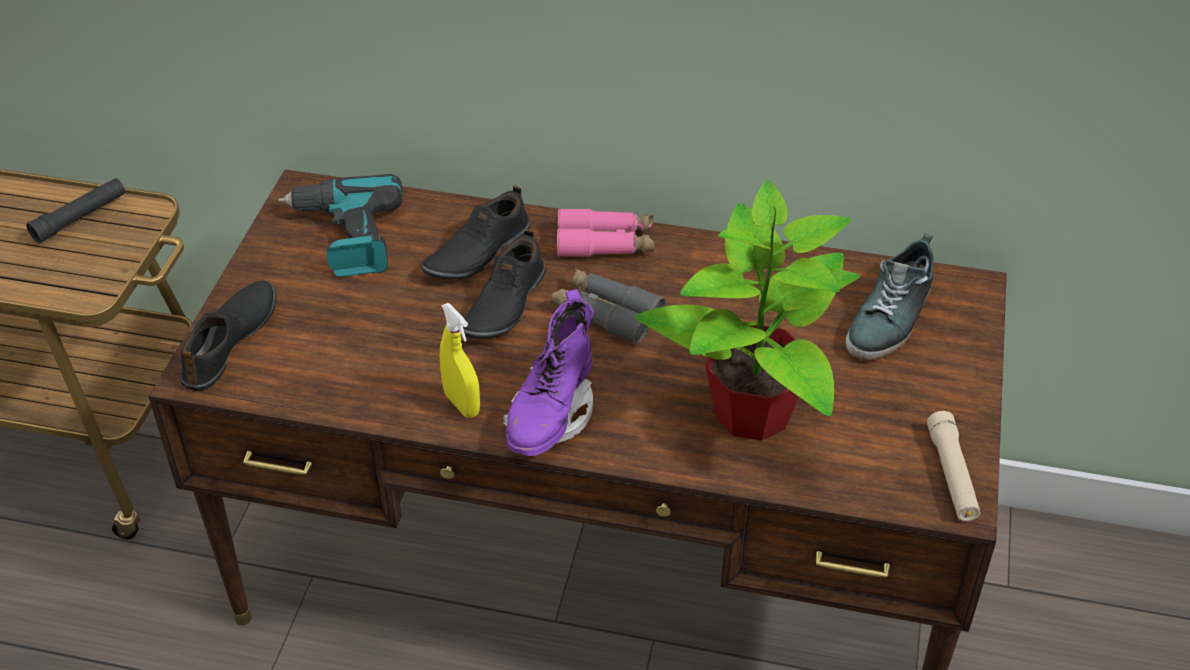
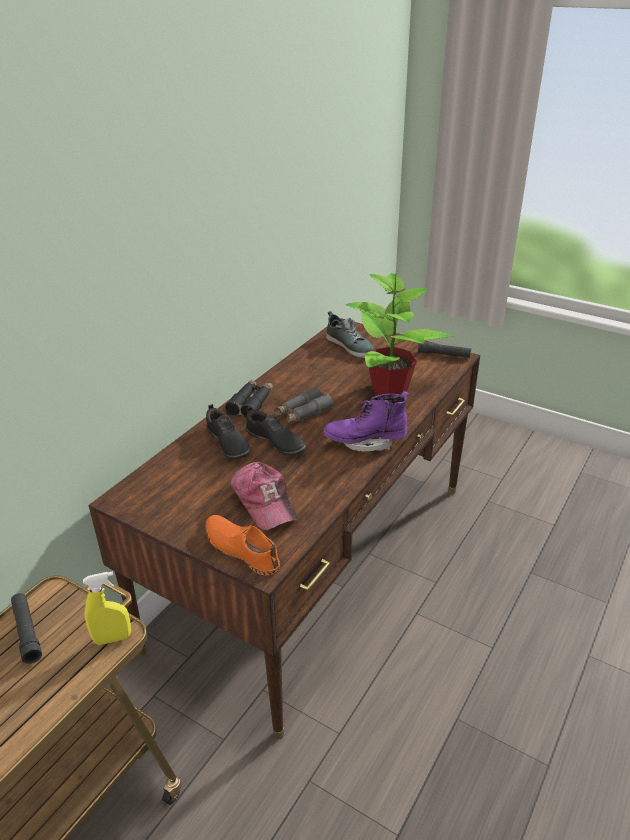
camera: 70 degrees left, 10 degrees down
black shoe [180,280,277,391] -> orange shoe [205,515,280,575]
power drill [279,174,403,277] -> none
yellow spray bottle [440,303,480,418] -> yellow spray bottle moved to [83,571,131,645]
purple boot [503,289,595,456] -> purple boot turned 135 degrees clockwise [323,391,409,451]
pink binoculars [557,208,654,257] -> black binoculars [225,380,273,418]
beige flashlight [927,411,980,521] -> black flashlight [418,342,471,358]
none -> cap [231,462,297,530]

